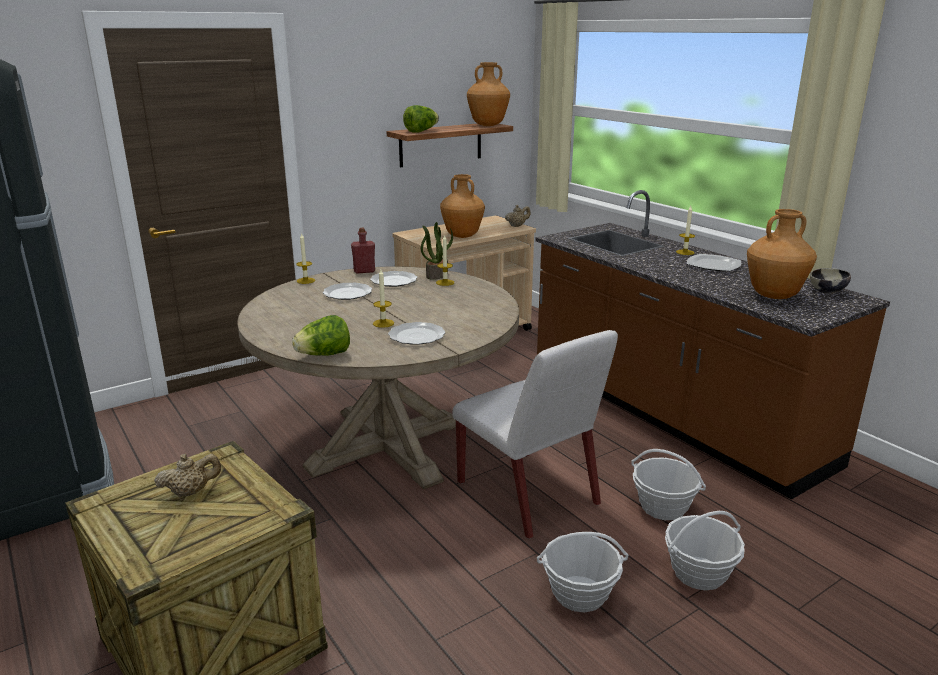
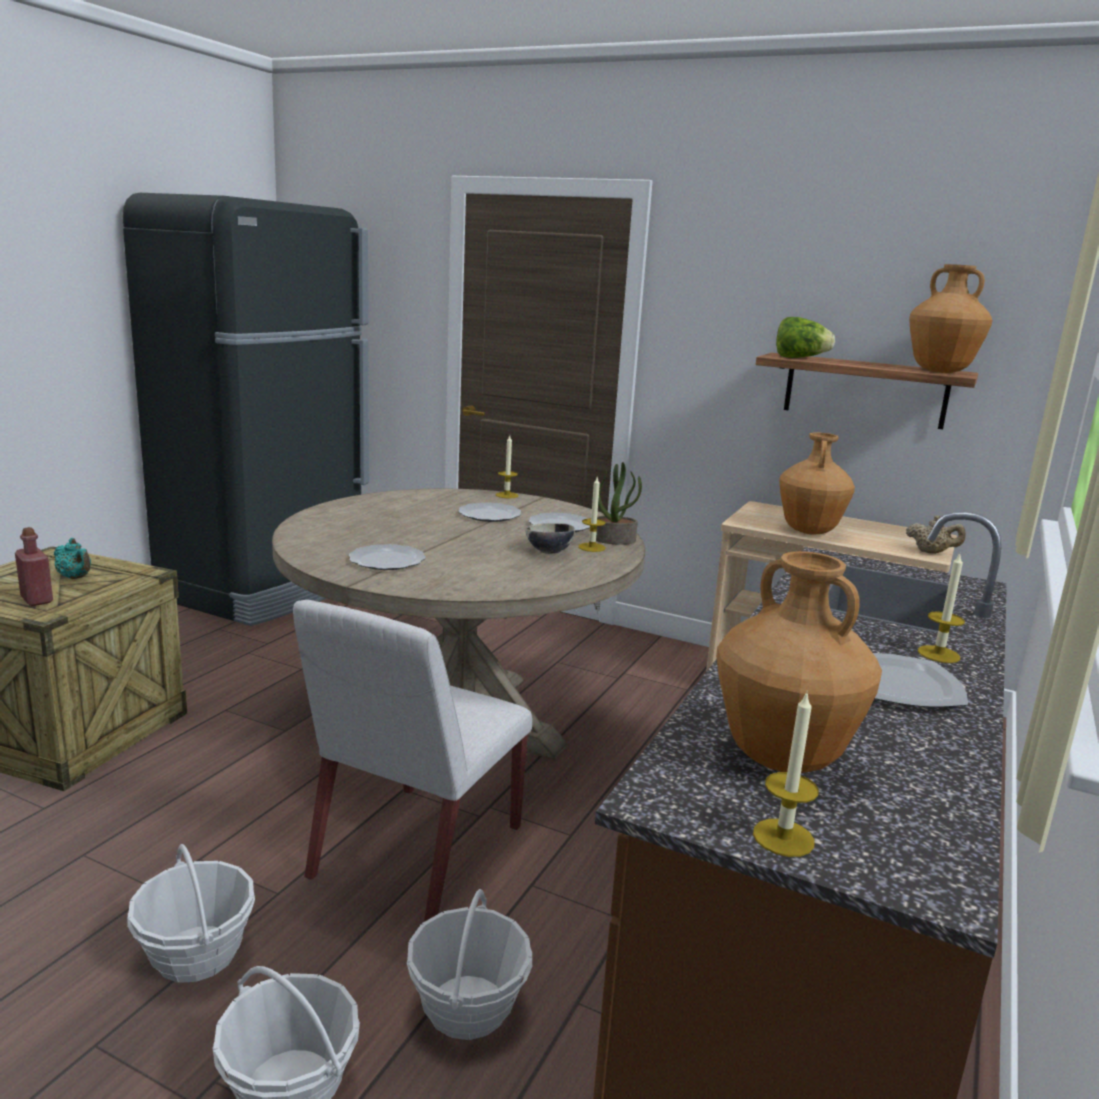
camera: 60 degrees right, 5 degrees down
beige teapot [154,454,221,497] -> turquoise teapot [54,538,91,579]
lettuce [292,315,350,356] -> none
red bottle [351,228,375,273] -> red bottle moved to [15,527,53,606]
candle [373,269,394,328] -> candle moved to [753,692,819,857]
bowl [810,268,851,294] -> bowl moved to [526,523,575,554]

